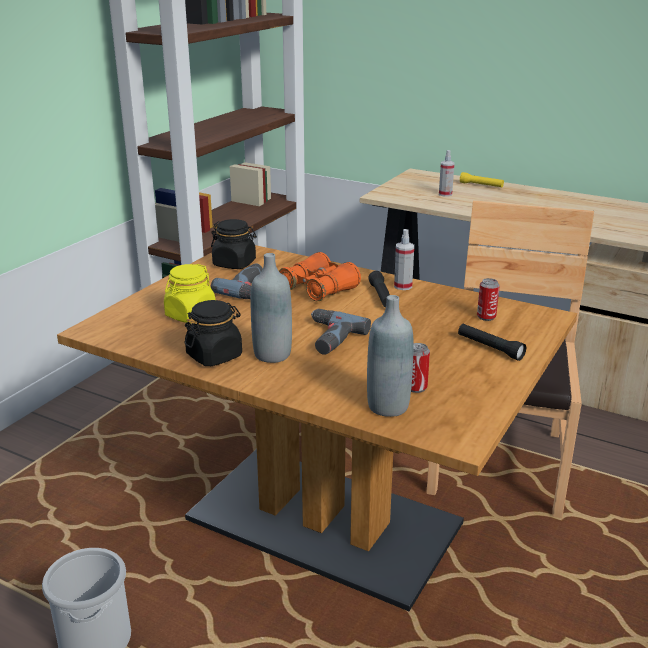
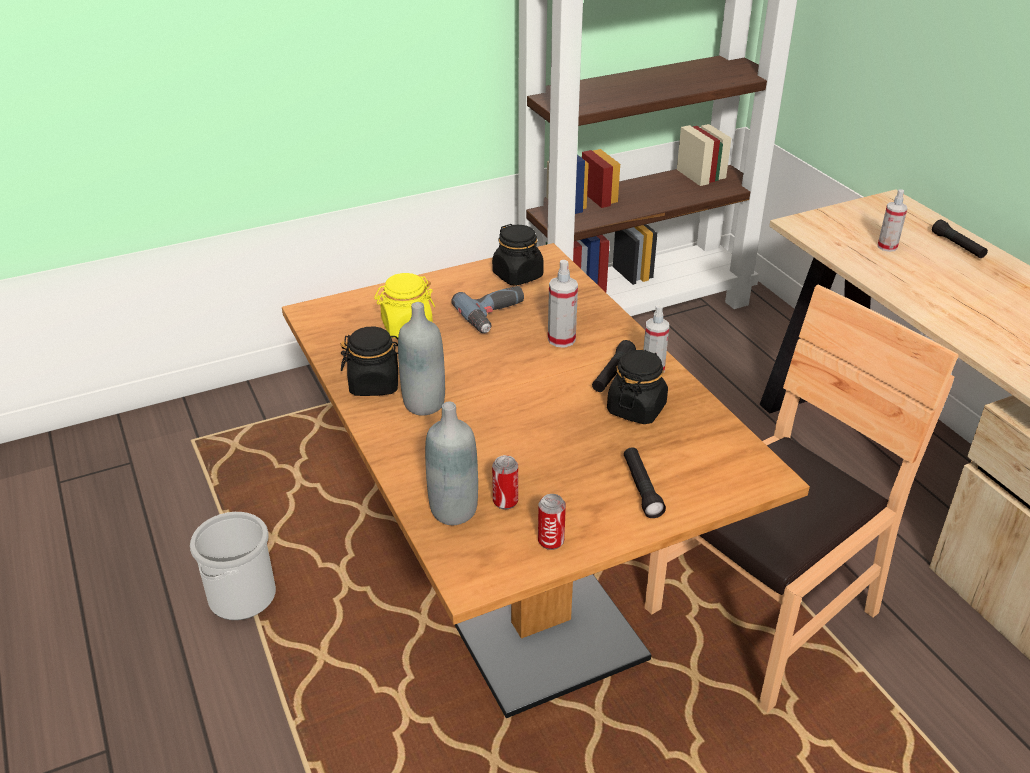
camera: 35 degrees right, 10 degrees up
orange binoculars [279,252,361,301] -> spray bottle [548,260,578,348]
power drill [311,309,371,355] -> none
yellow flashlight [460,172,504,187] -> black flashlight [932,220,988,258]
can [477,278,500,321] -> can moved to [538,494,566,550]
none -> black jar [607,350,668,424]

